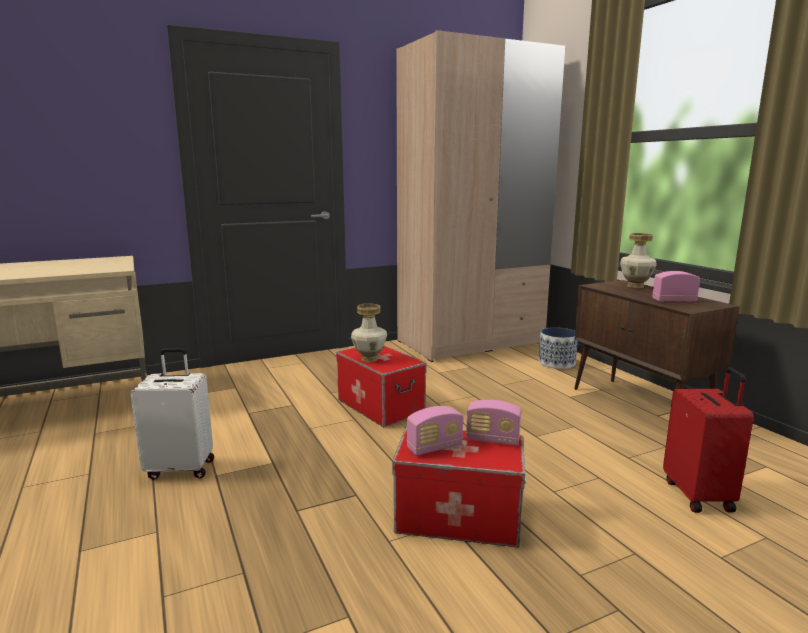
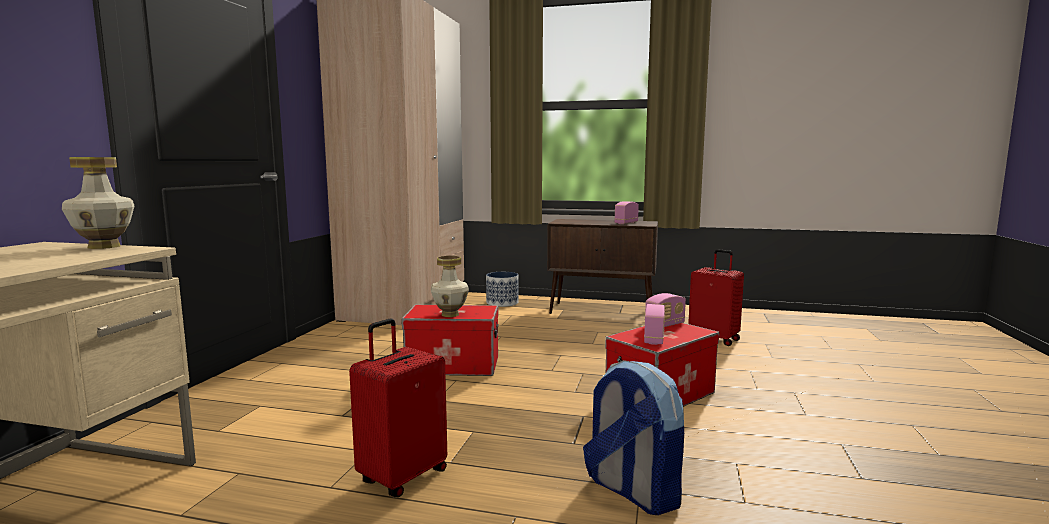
camera: 50 degrees left, 5 degrees down
white suitcase [131,348,214,480] -> red suitcase [349,319,447,497]
vase [620,233,657,288] -> vase moved to [62,157,134,249]
none -> backpack [583,360,684,515]

